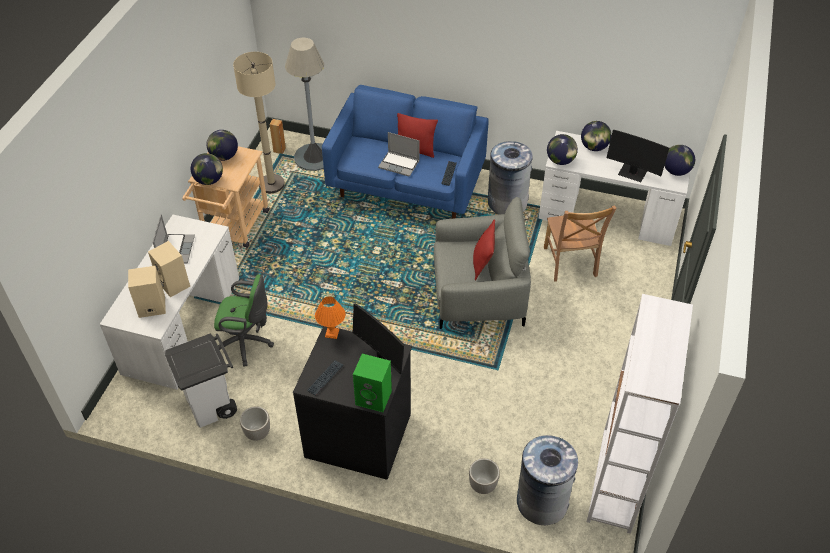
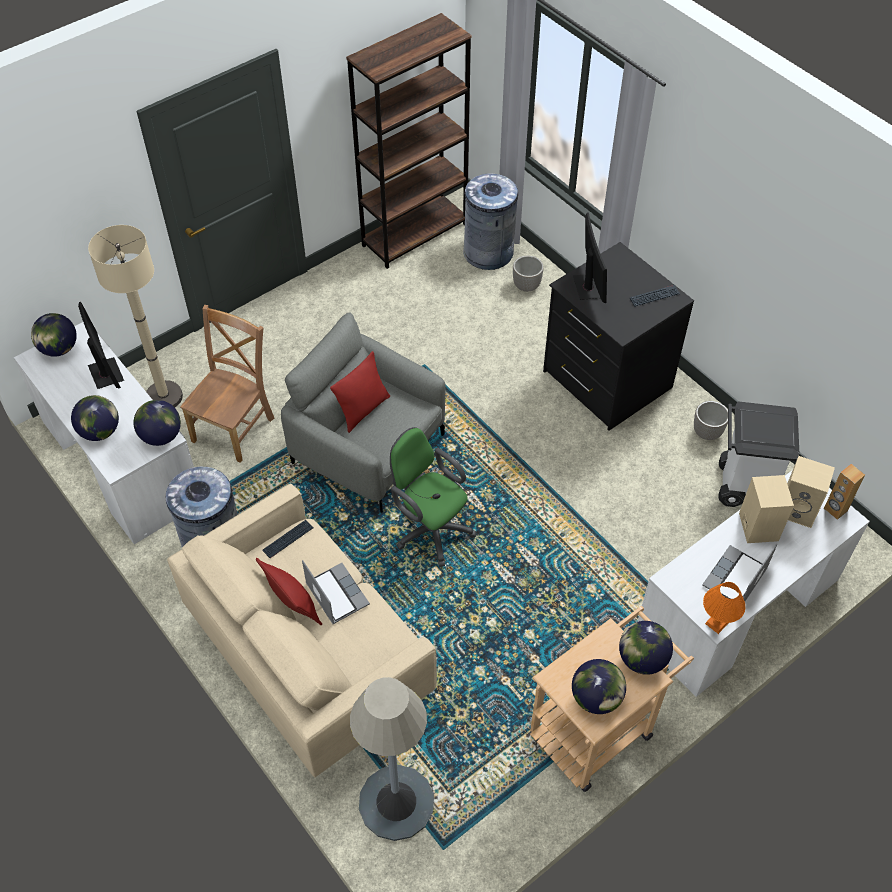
camera: 145 degrees left, 5 degrees up
green office chair [214,274,274,366] -> green office chair moved to [390,427,476,567]
beige floor lamp [233,52,285,193] -> beige floor lamp moved to [88,225,183,407]
brown speaker [270,119,286,154] -> brown speaker moved to [824,464,865,520]
orange table lamp [315,296,346,339] -> orange table lamp moved to [703,582,746,634]
blue sofa [322,85,489,219] -> beige sofa [167,484,437,777]
green speaker [353,354,392,412] -> none
white bookcase [587,294,693,534] -> brown bookcase [346,13,472,269]

